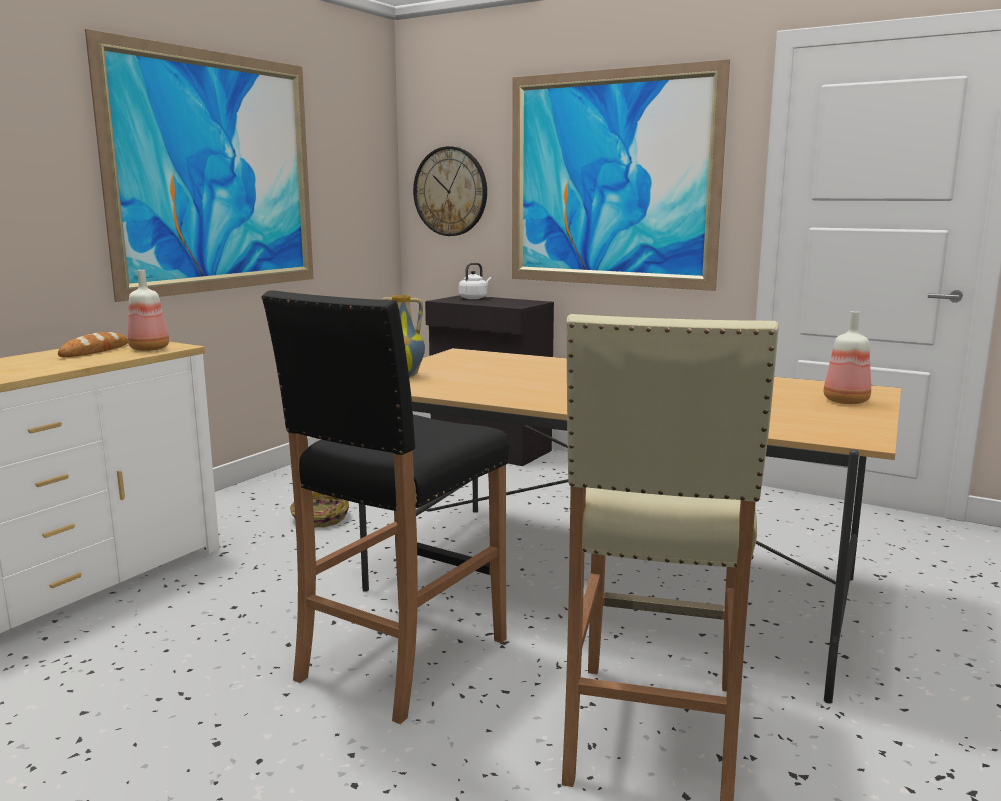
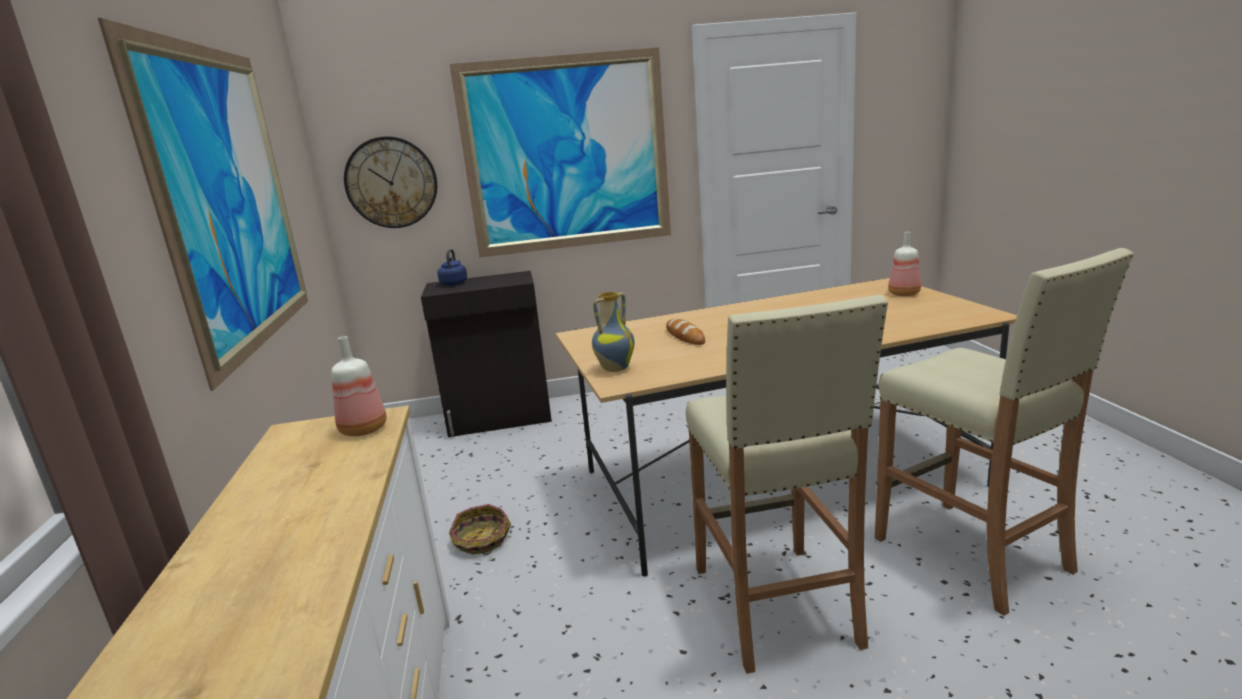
camera: 40 degrees left, 5 degrees up
bread [58,332,128,357] -> bread moved to [666,318,705,345]
black stool [262,290,509,724] -> beige stool [686,295,888,674]
white kettle [459,263,492,299] -> blue kettle [437,249,467,286]

